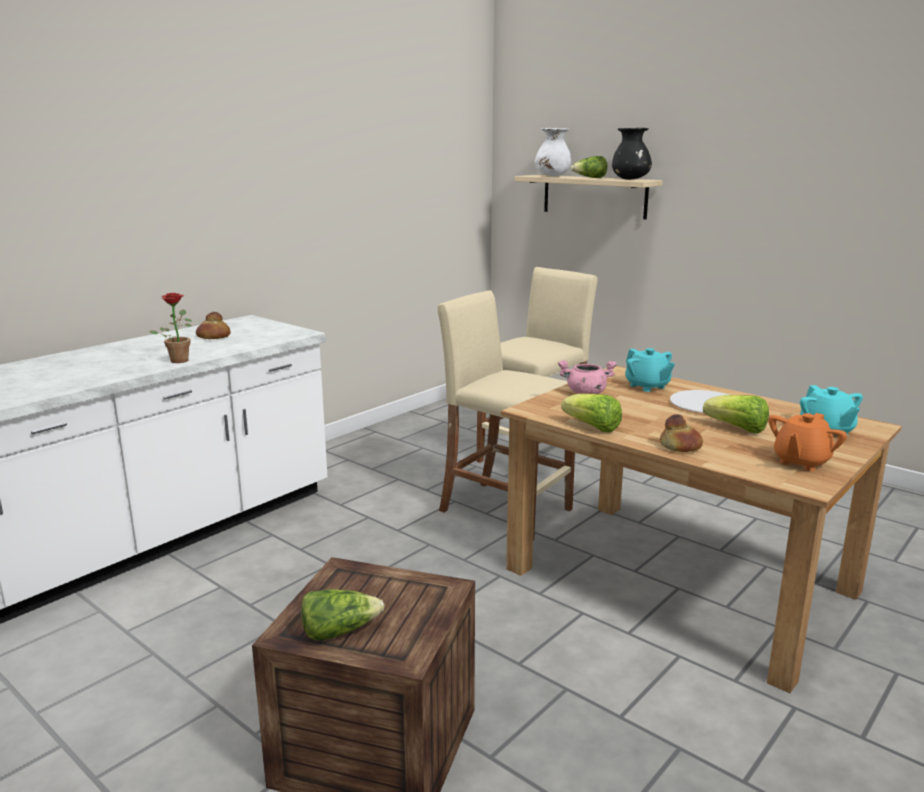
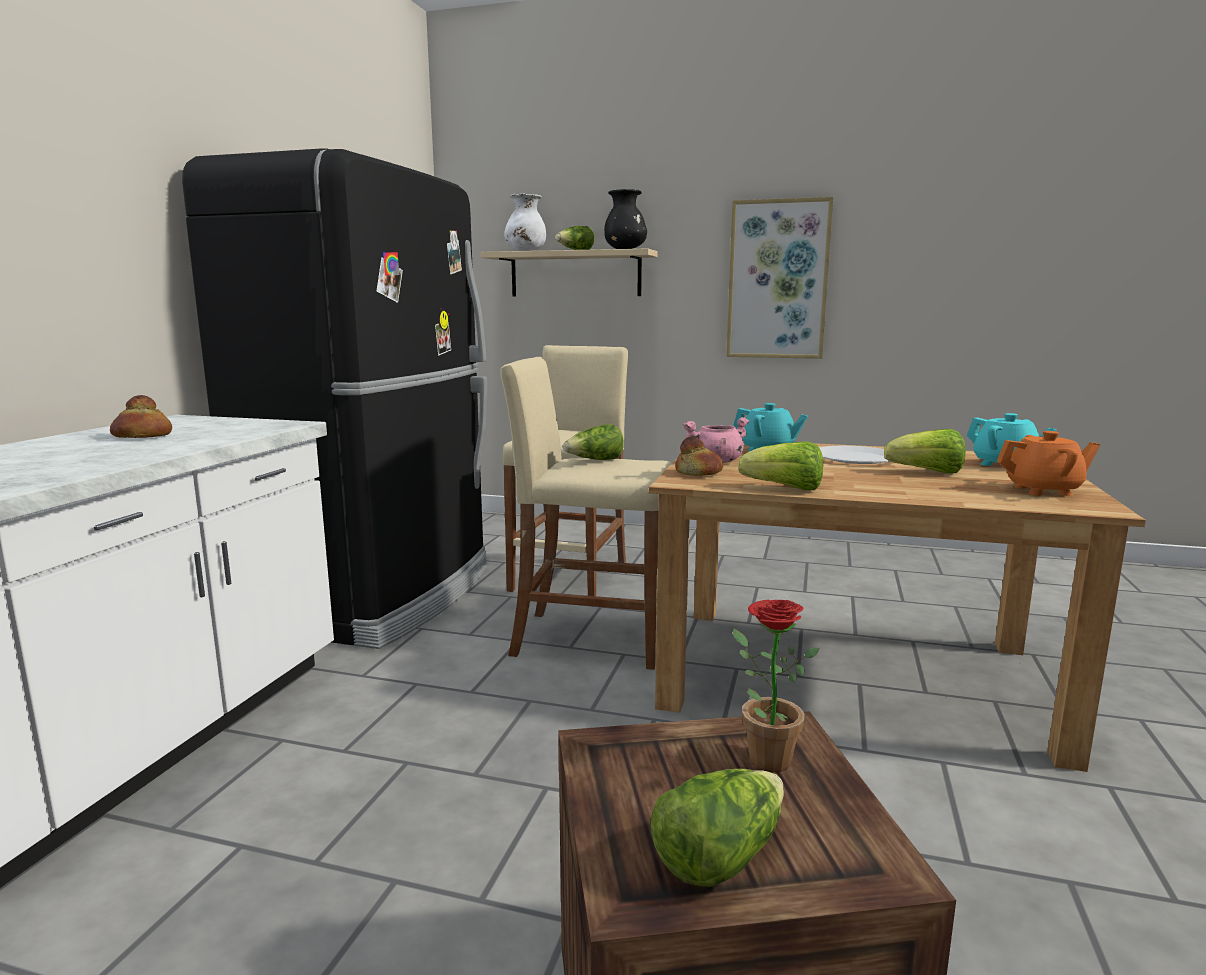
camera: 25 degrees left, 5 degrees down
potted plant [149,293,192,363] -> potted plant moved to [733,600,819,772]
bread [660,414,703,452] -> bread moved to [675,436,723,476]
orange teapot [769,413,847,471] -> orange teapot turned 105 degrees counterclockwise [997,431,1100,496]
none -> black fridge [182,148,487,649]
none -> lettuce [563,424,624,460]
none -> picture [726,197,833,359]

